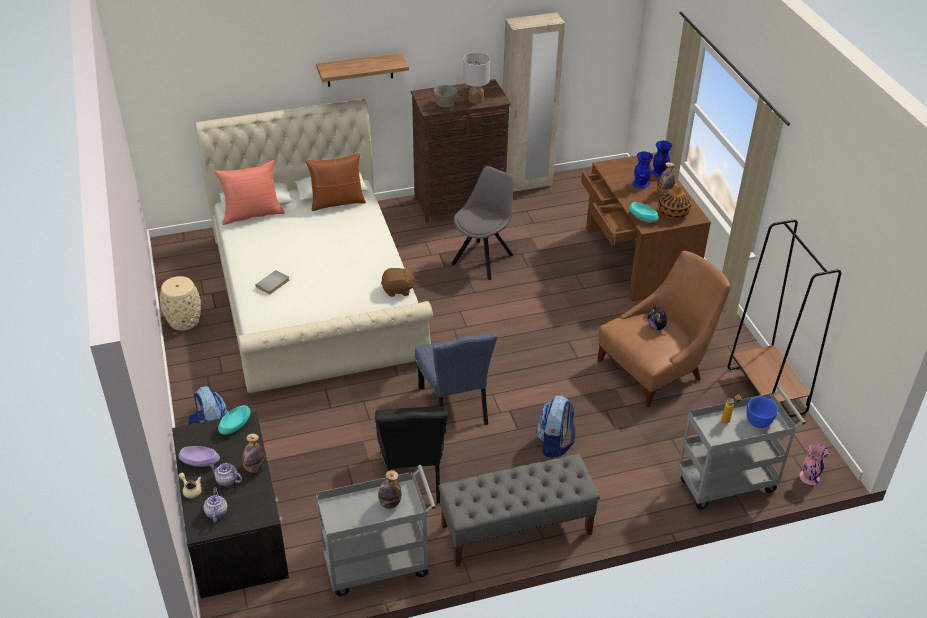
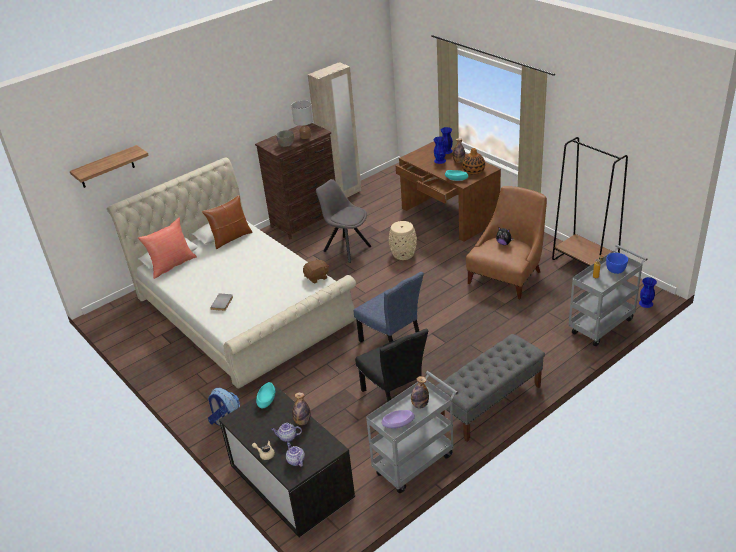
camera: 20 degrees left, 5 degrees down
beige stool [160,276,201,331] -> beige stool moved to [389,221,417,260]
purple bowl [178,446,220,467] -> purple bowl moved to [382,410,415,429]
shelf [316,53,409,87] -> shelf moved to [70,145,149,188]
grey chair [452,166,515,280] -> grey chair turned 60 degrees counterclockwise [316,179,371,263]
backpack [536,395,575,457] -> none
pink vase [800,443,828,485] -> blue vase [639,277,657,308]

